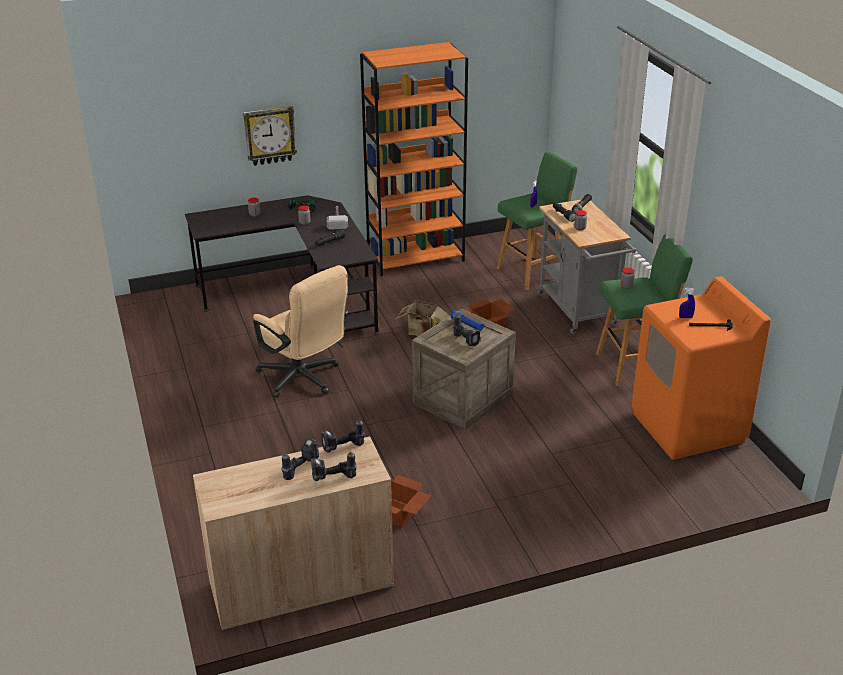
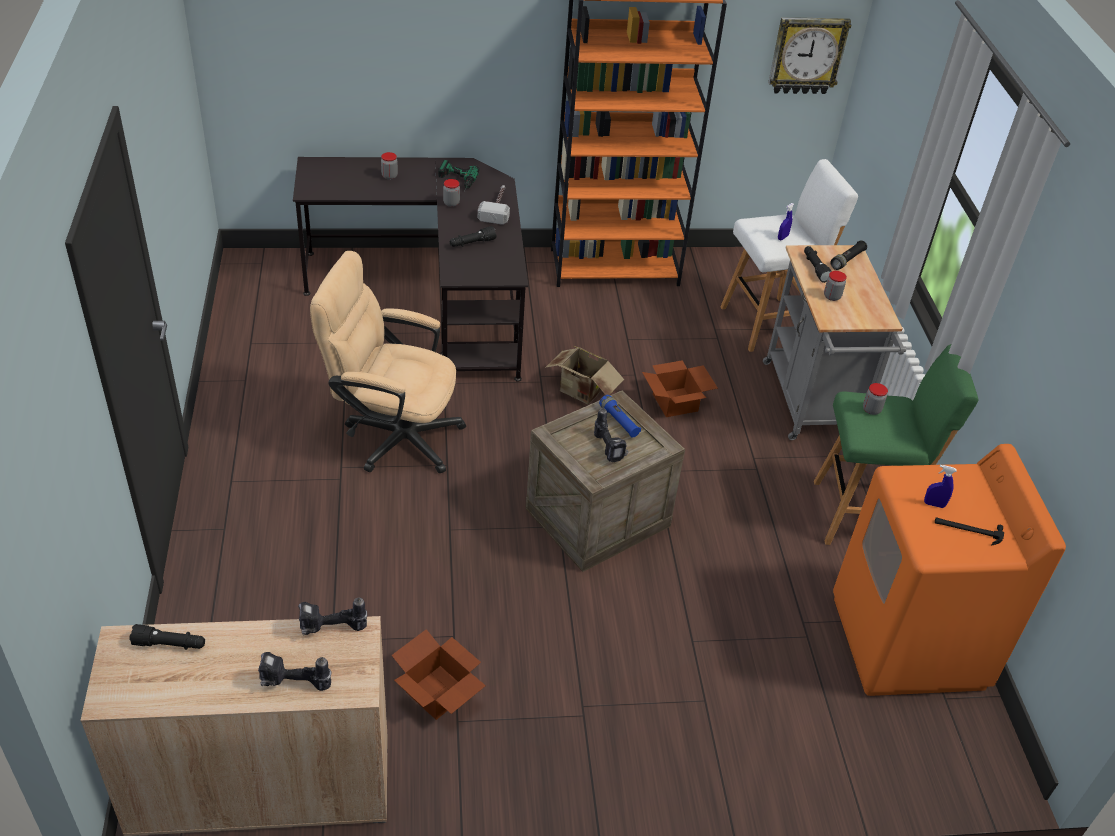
camera: 10 degrees right, 10 degrees up
wall clock [243,106,297,166] -> wall clock moved to [768,17,852,94]
beige office chair [253,265,349,398] -> beige office chair turned 135 degrees clockwise [310,251,466,473]
power drill [281,438,319,480] -> none
green stool [497,151,577,290] -> white stool [720,159,858,352]
none -> black flashlight [130,624,205,650]

